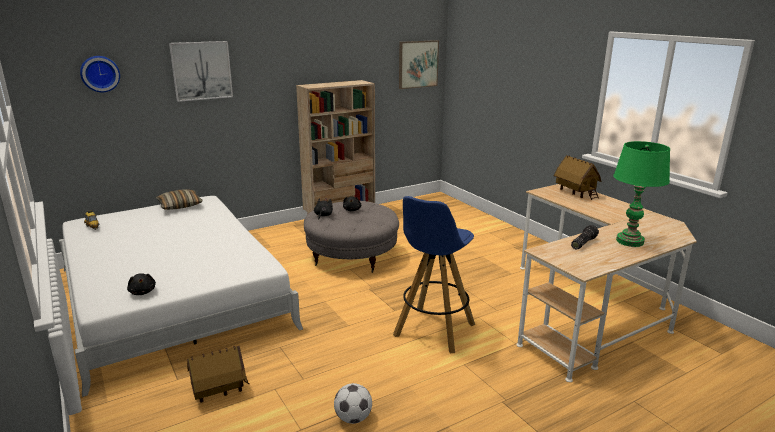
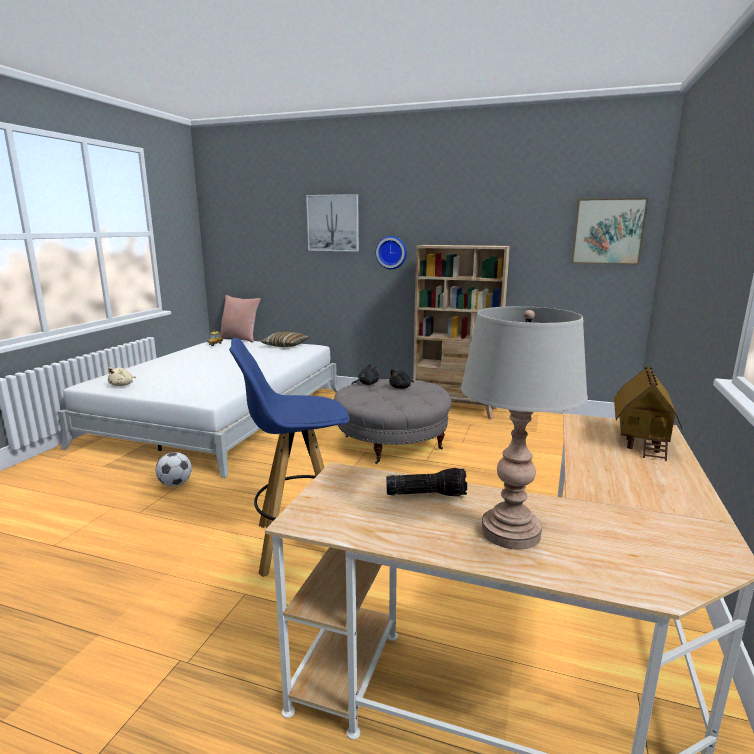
camera: 50 degrees right, 5 degrees down
wall clock [80,56,120,92] -> wall clock moved to [376,236,407,269]
black plush toy [127,273,156,295] -> beige plush toy [108,367,136,386]
toy house [187,346,249,403] -> none
football [334,383,372,424] -> football moved to [155,452,192,486]
green table lamp [613,141,670,247] -> grey table lamp [461,306,588,549]
none -> pink pillow [220,295,261,343]

